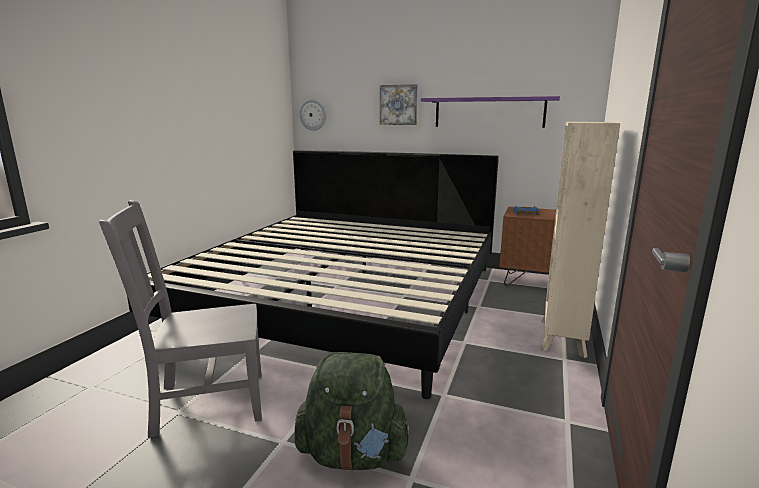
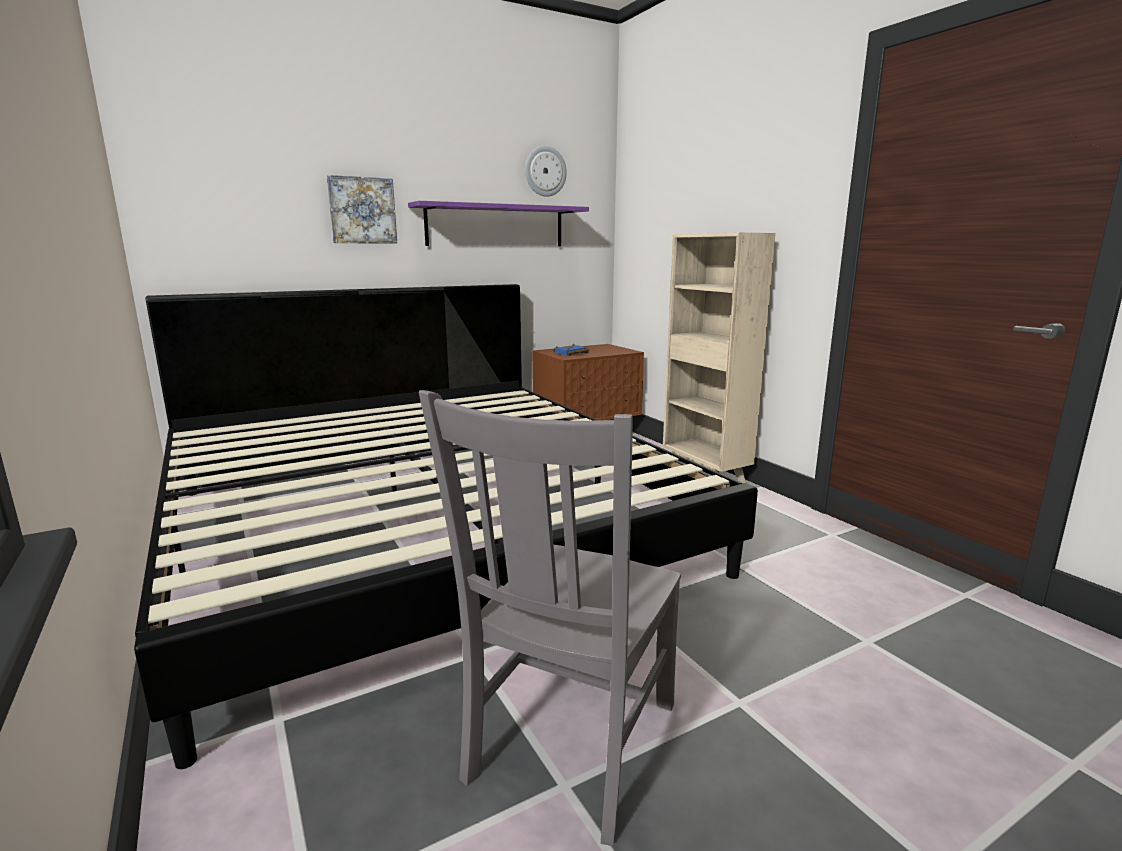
camera: 50 degrees left, 0 degrees up
green backpack [295,352,412,471] -> none
wall clock [300,99,327,131] -> wall clock moved to [525,146,567,197]

